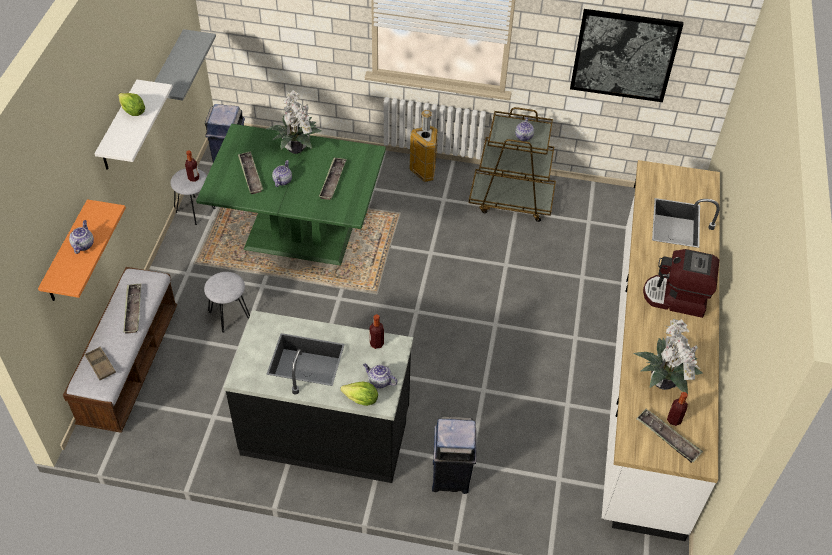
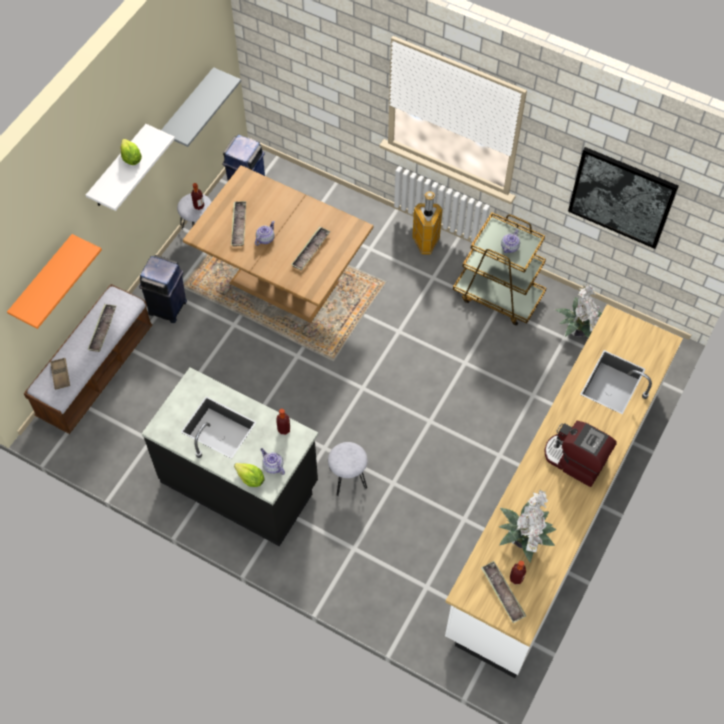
camera: 20 degrees right, 10 degrees up
teapot [69,220,94,254] -> none
green dining table [196,124,386,266] -> brown dining table [183,165,374,323]
grey stool [204,272,250,333] -> grey stool moved to [328,442,368,496]
potted plant [266,90,322,154] -> potted plant moved to [555,284,602,338]
blue trash can [432,416,476,494] -> blue trash can moved to [139,255,187,323]

